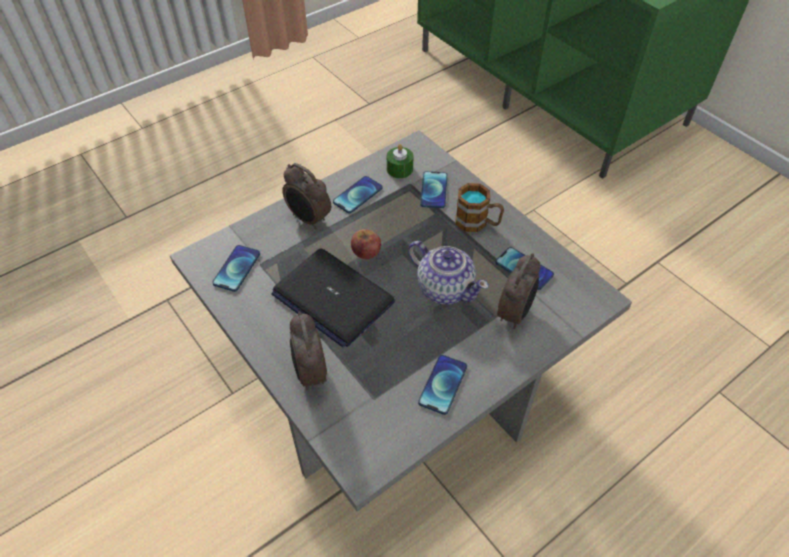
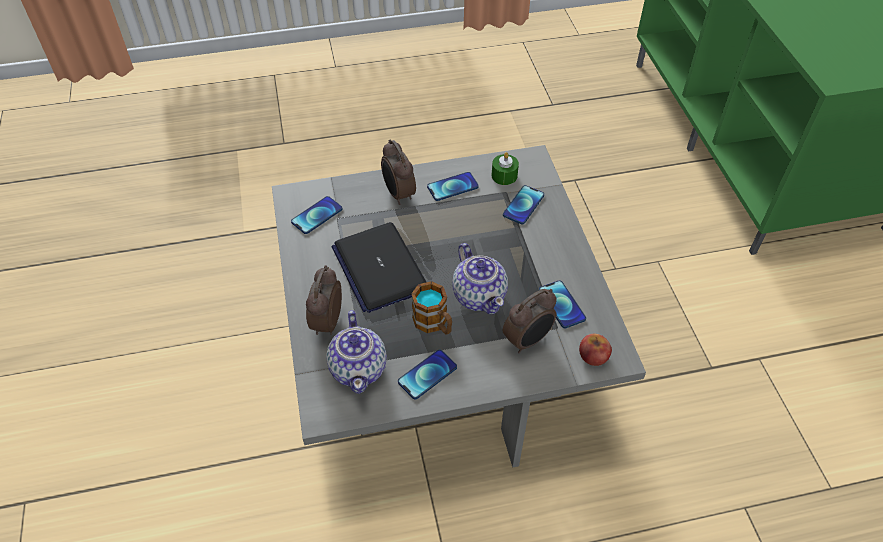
camera: 25 degrees right, 0 degrees up
apple [351,229,381,259] -> apple moved to [579,334,612,366]
mug [456,183,504,232] -> mug moved to [411,281,452,335]
none -> teapot [326,310,387,394]

